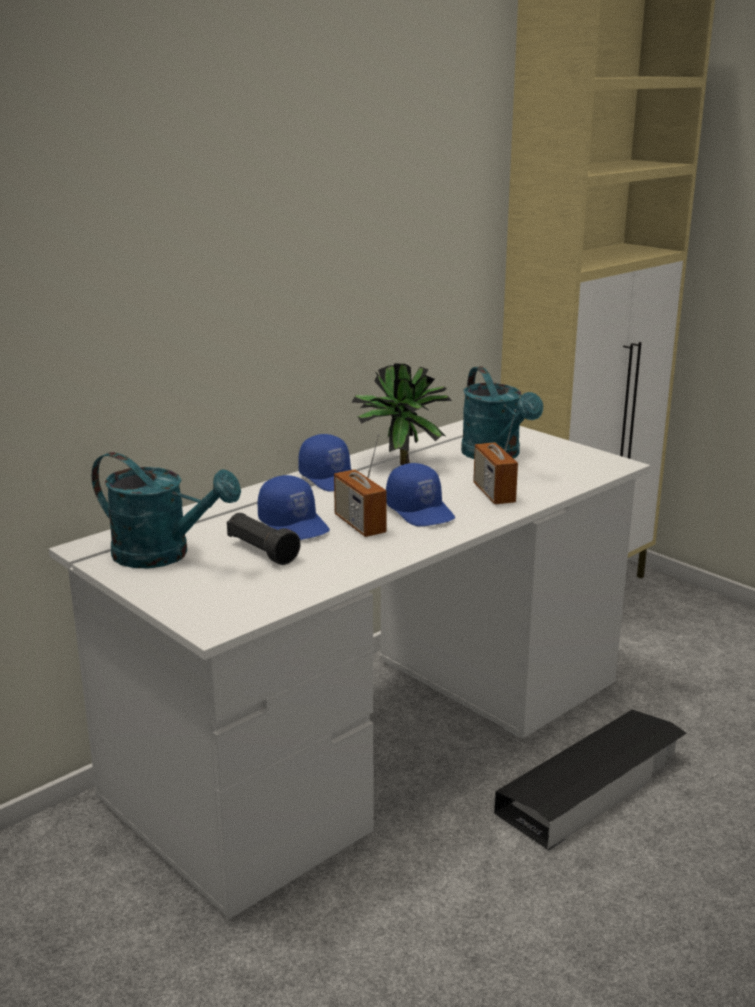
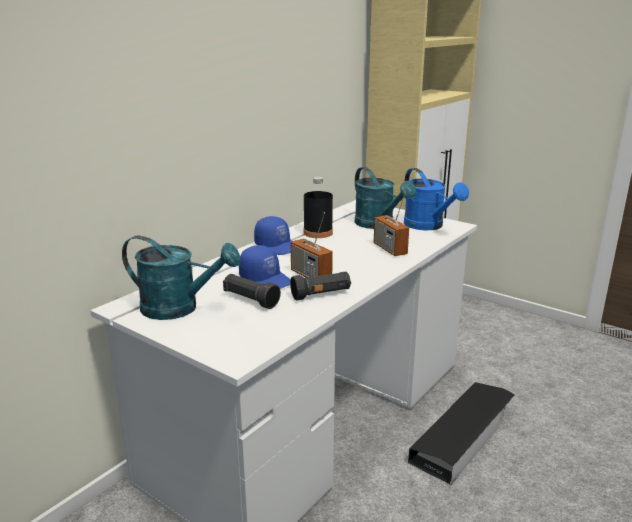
camera: 10 degrees left, 0 degrees up
potted plant [352,364,452,465] -> black bottle [304,177,333,238]
blue cap [386,463,455,526] -> none
none -> black flashlight [290,272,351,300]
none -> blue watering can [404,168,469,230]

